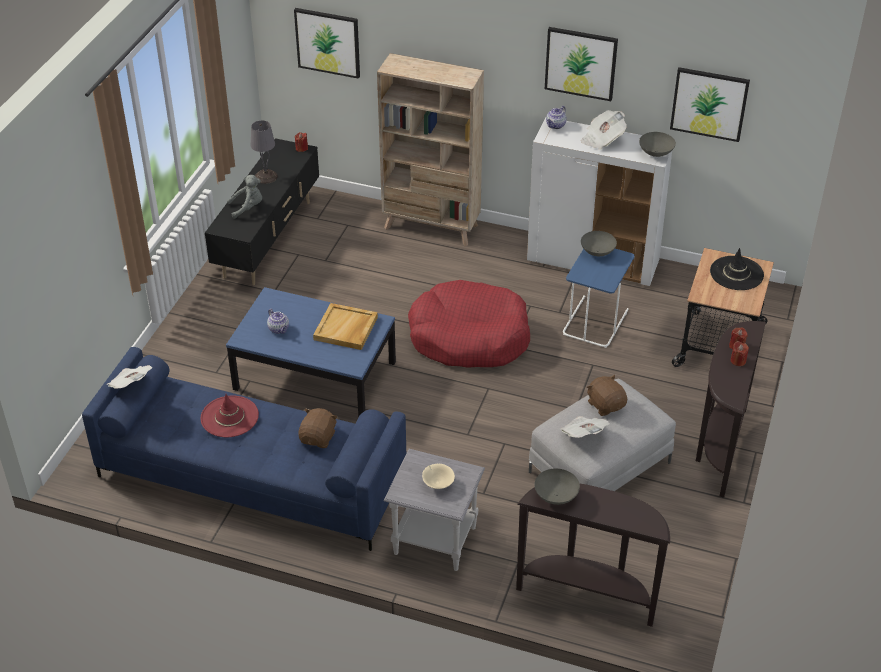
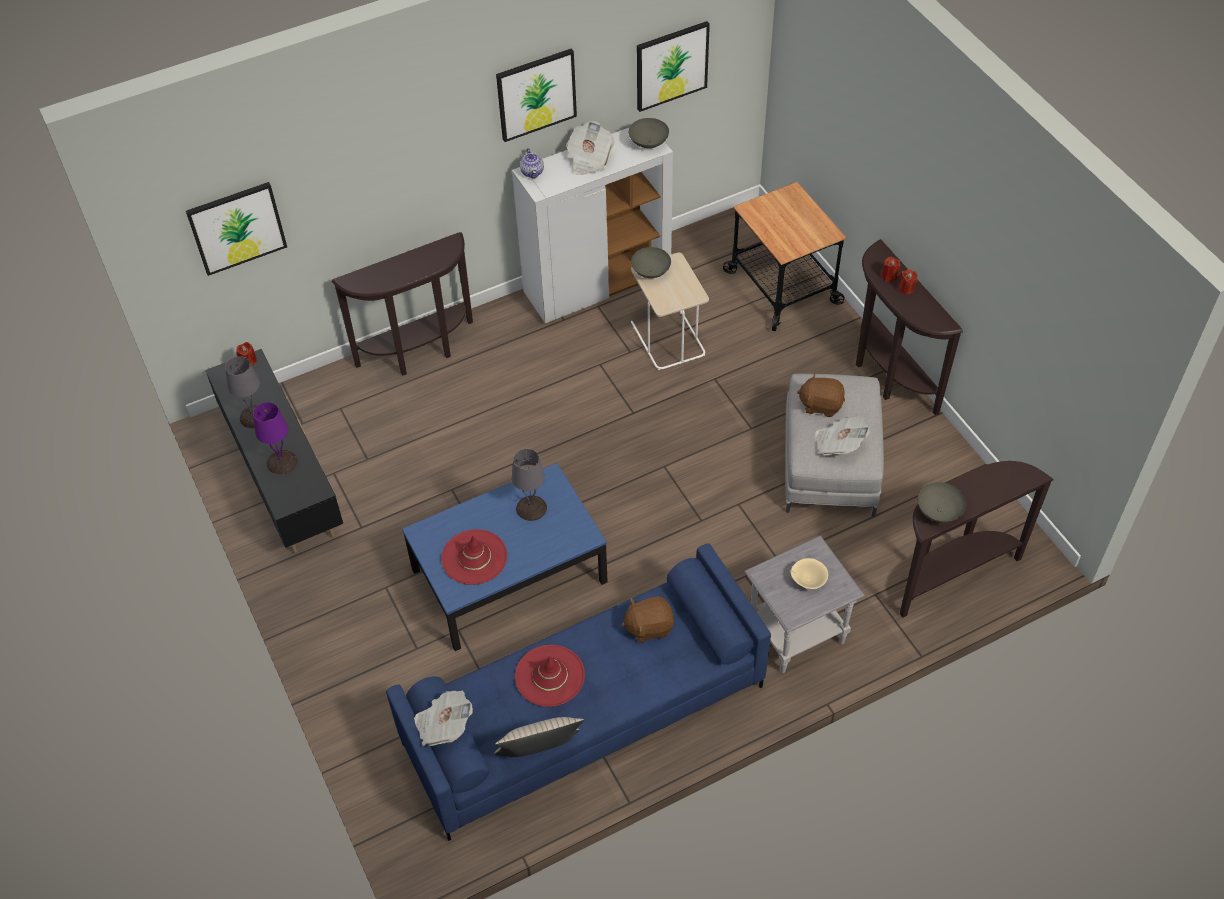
camera: 45 degrees left, 10 degrees up
grey plush toy [227,175,262,219] -> purple table lamp [253,402,297,474]
teapot [267,309,289,334] -> red hat [441,529,507,585]
brown plush toy [298,408,338,448] -> brown plush toy turned 75 degrees counterclockwise [622,596,674,643]
beige tray [313,303,378,350] -> grey table lamp [512,449,547,521]
beige bookcase [377,53,484,246] -> brown console table [331,232,473,376]
red dog bed [408,280,530,368] -> none
blue side table [563,249,634,348] -> beige side table [631,253,709,370]
black hat [710,248,764,290] -> none
none -> beige pillow [494,717,584,757]

